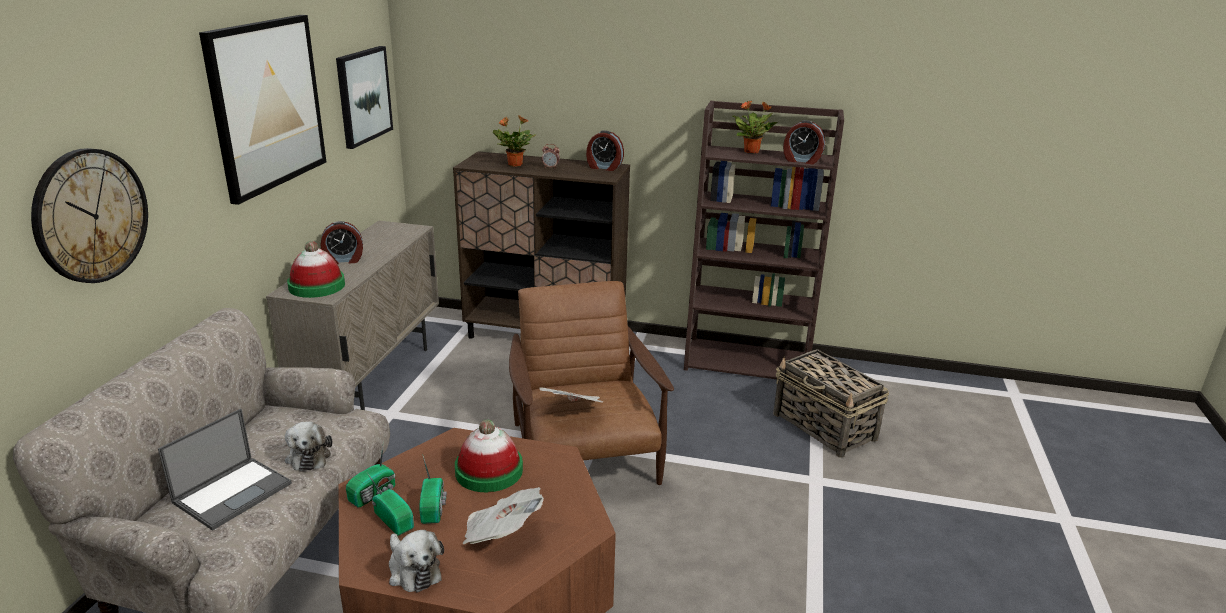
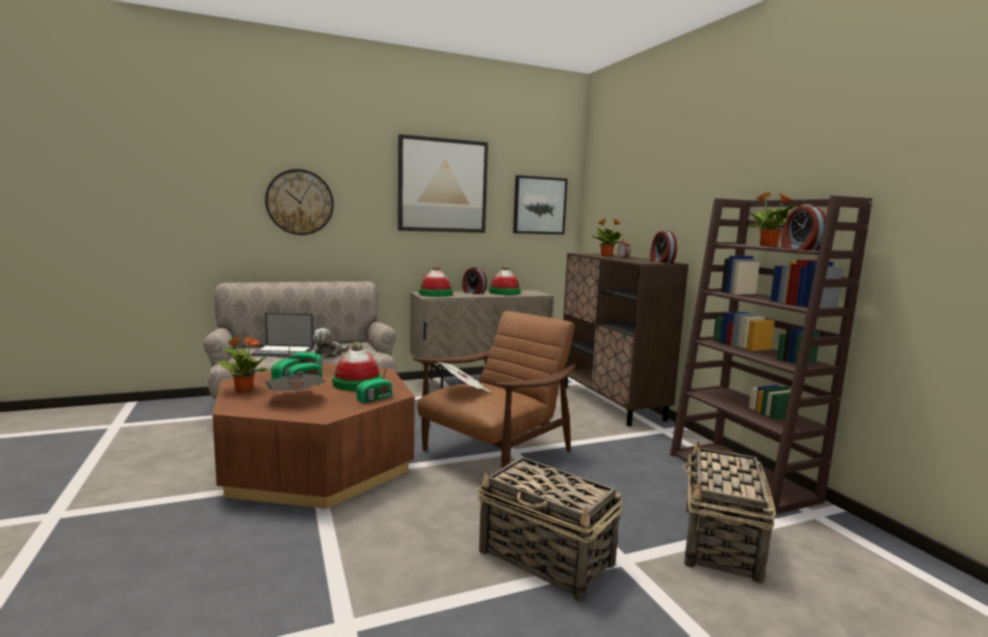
camera: 55 degrees right, 15 degrees down
plush toy [389,530,444,593] -> potted plant [216,337,268,392]
none -> radio [356,361,393,403]
none -> basket [478,457,623,602]
none -> hat [489,265,521,295]

